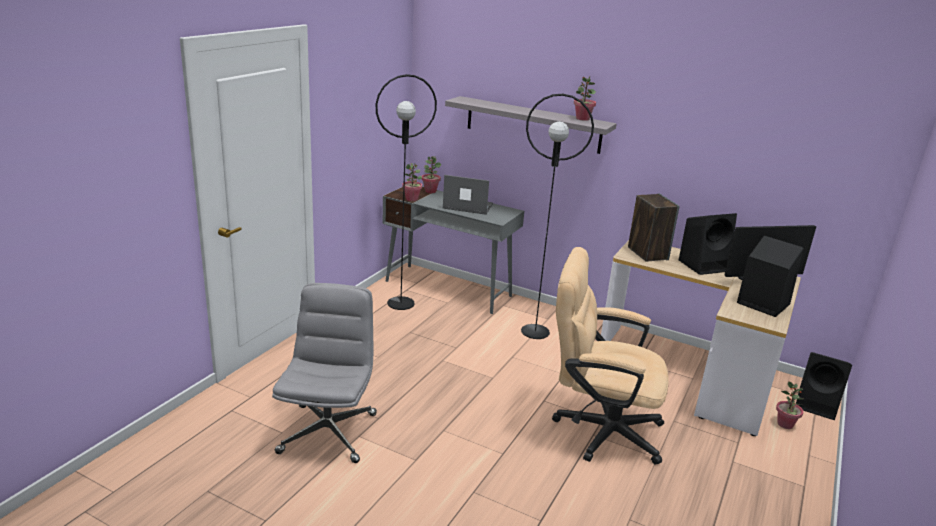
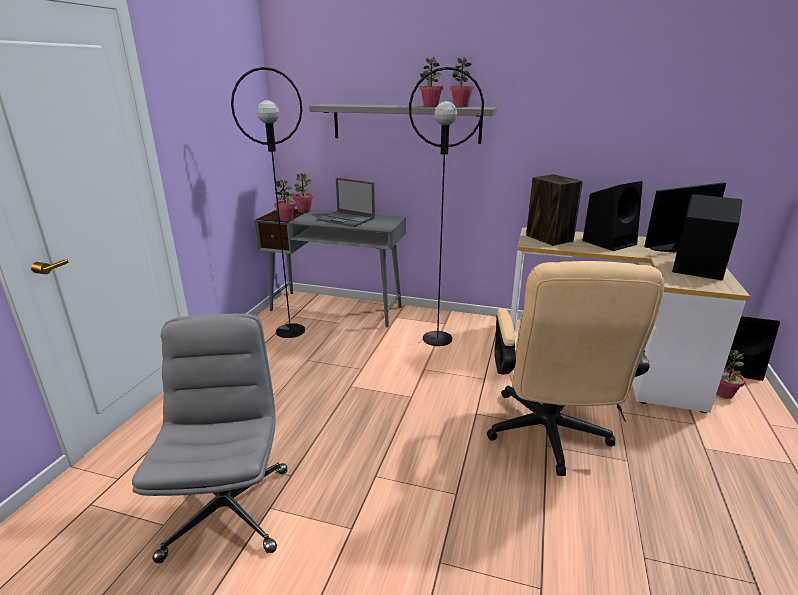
camera: 10 degrees left, 0 degrees up
laptop [443,175,493,215] -> laptop turned 150 degrees counterclockwise [317,178,375,227]
beige office chair [552,247,669,465] -> beige office chair turned 90 degrees counterclockwise [487,261,664,476]
none -> potted plant [420,57,443,107]

